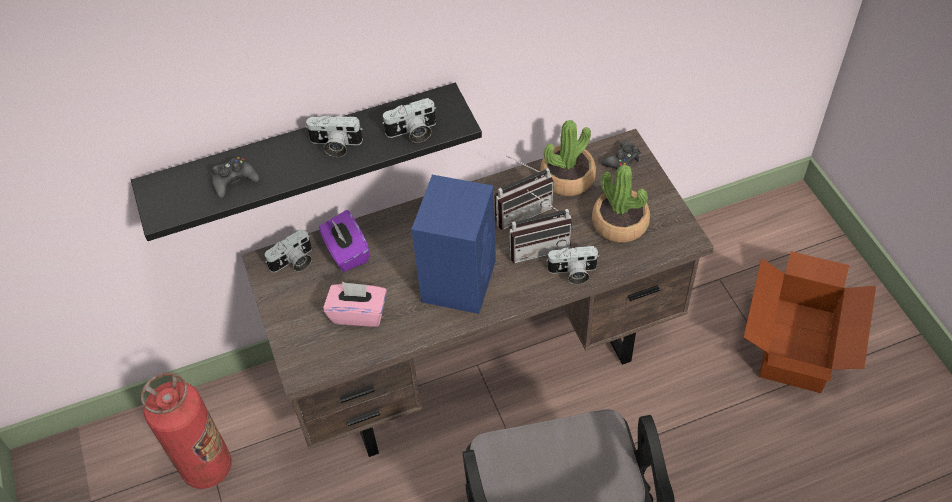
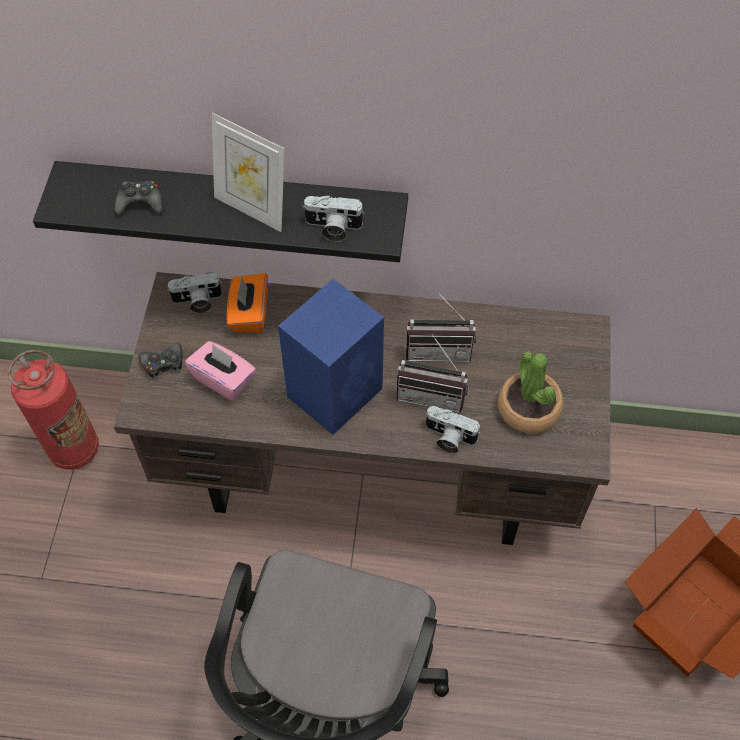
camera: 25 degrees right, 5 degrees up
camera [306,115,363,157] -> picture frame [212,113,285,232]
purple tissue box [319,210,370,272] -> orange tissue box [227,273,268,333]
potted plant [540,120,596,196] -> none
black game controller [601,140,641,169] -> black game controller moved to [138,342,182,379]

